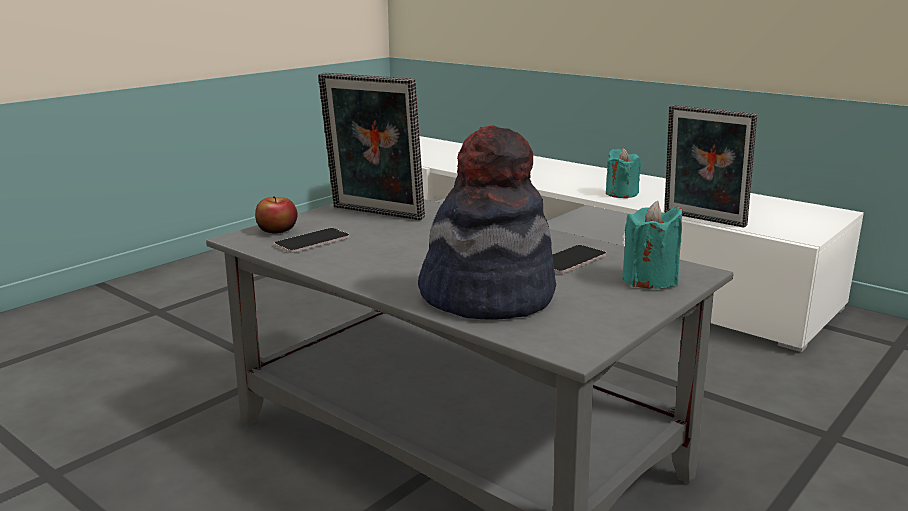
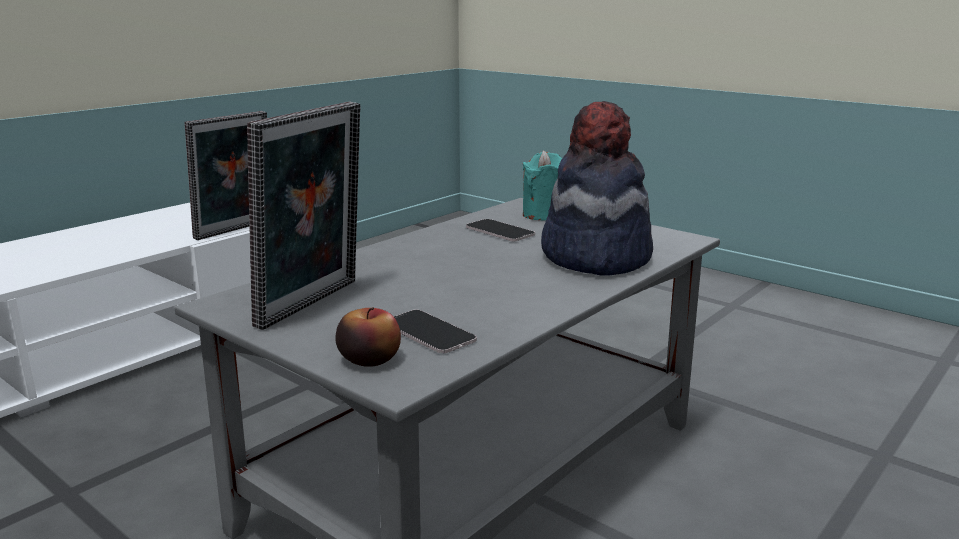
camera: 90 degrees left, 0 degrees up
turquoise candle [606,148,641,198] -> none

